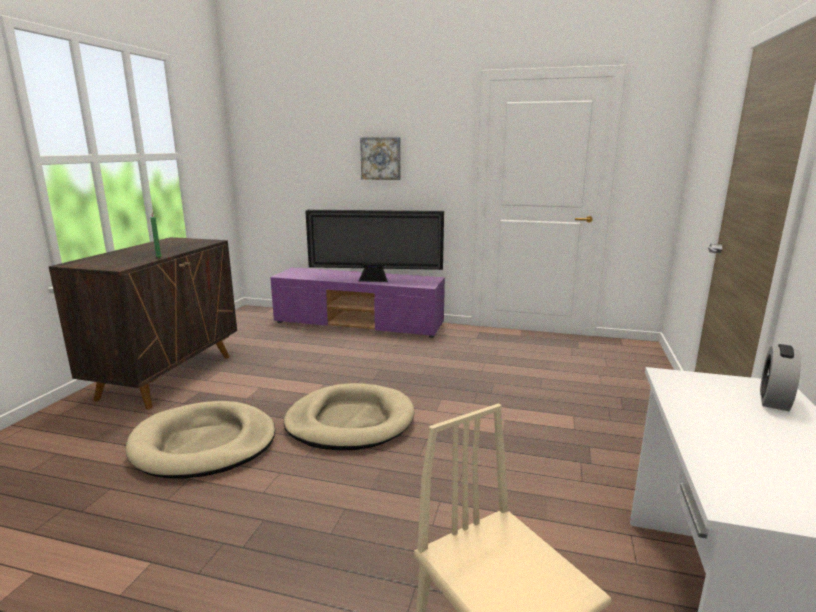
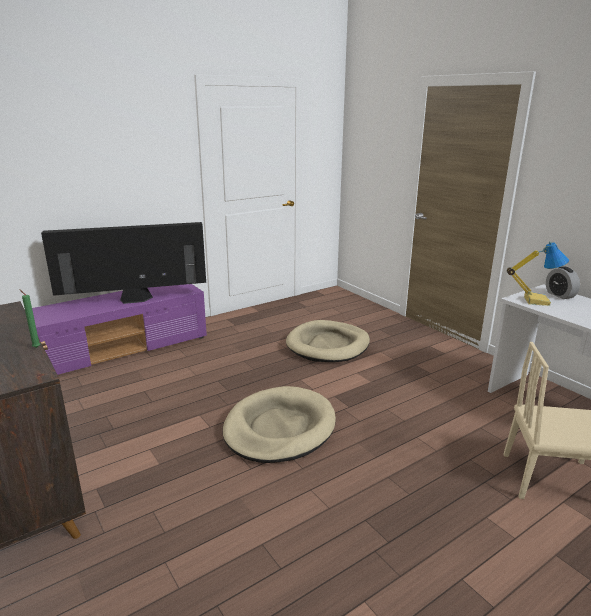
camera: 50 degrees left, 5 degrees up
beige dog bed [126,401,275,479] -> beige dog bed moved to [286,320,370,362]
television [305,210,444,282] -> television turned 150 degrees counterclockwise [41,222,206,304]
picture [360,137,401,180] -> none
none -> table lamp [507,242,569,306]

